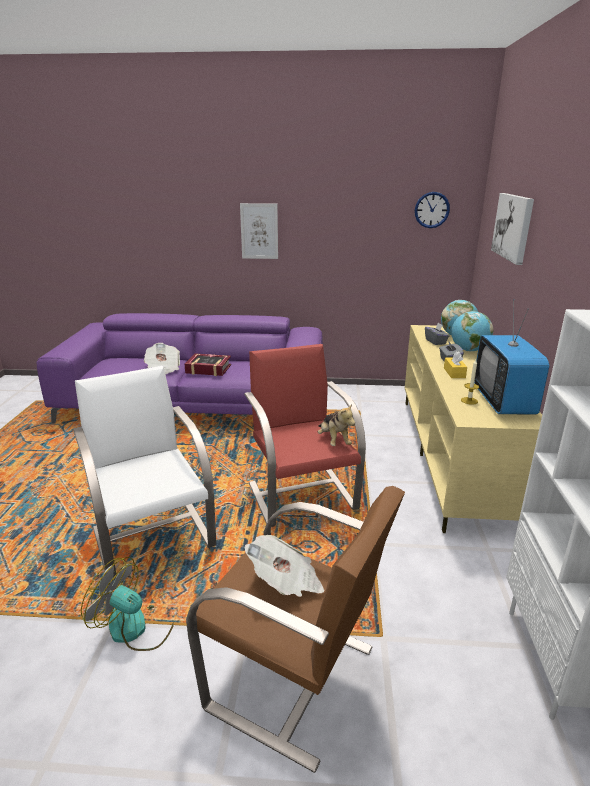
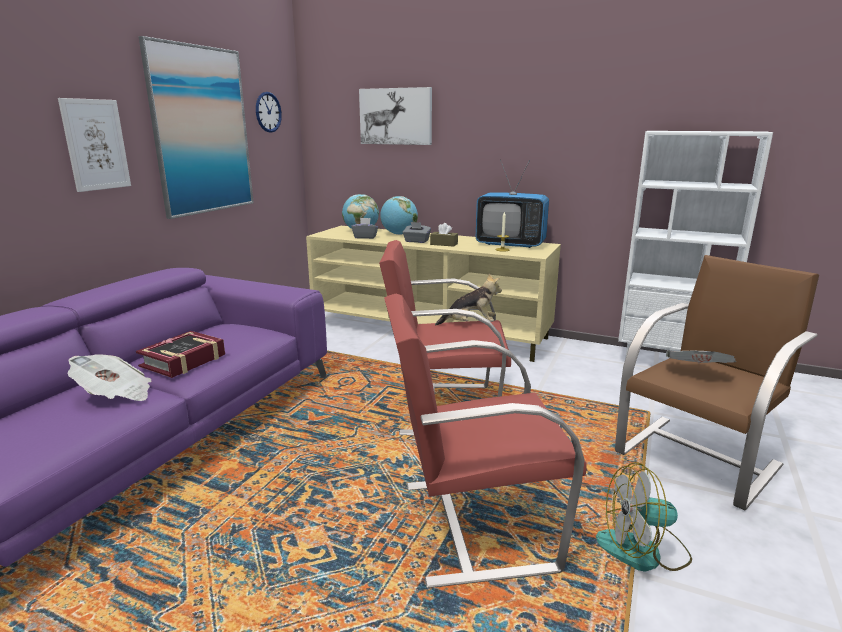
camera: 70 degrees left, 5 degrees down
white armchair [73,366,216,580] -> red armchair [384,294,587,588]
fan [81,557,174,651] -> fan turned 45 degrees clockwise [596,462,692,572]
yellow tissue box [444,351,467,378] -> brown tissue box [430,223,458,247]
none -> picture [139,36,254,219]

